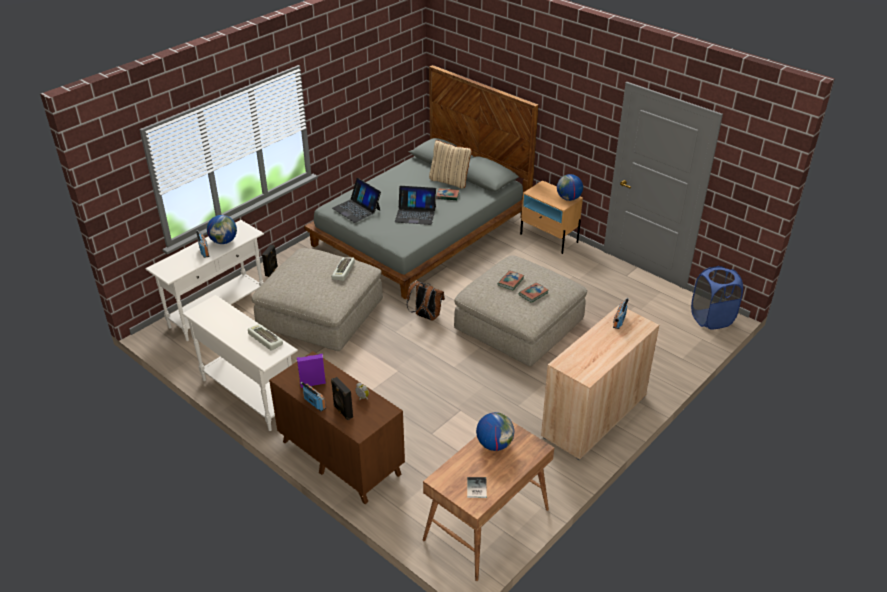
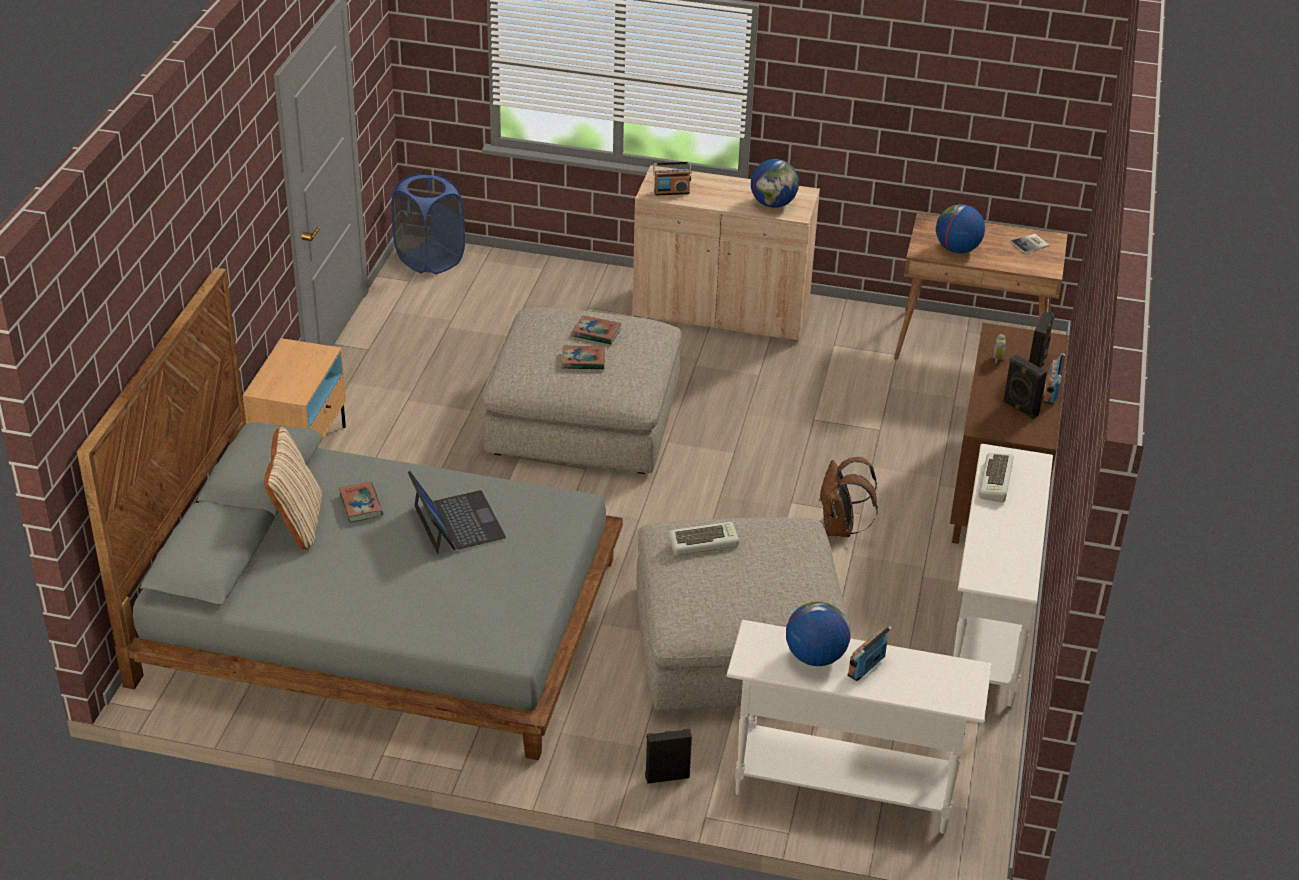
camera: 120 degrees left, 0 degrees up
purple speaker [297,354,326,388] -> black speaker [1003,355,1047,419]
laptop [332,178,381,223] -> none
brown backpack [407,281,445,320] -> brown backpack moved to [819,457,878,537]
globe [557,174,583,201] -> globe moved to [751,159,799,208]

